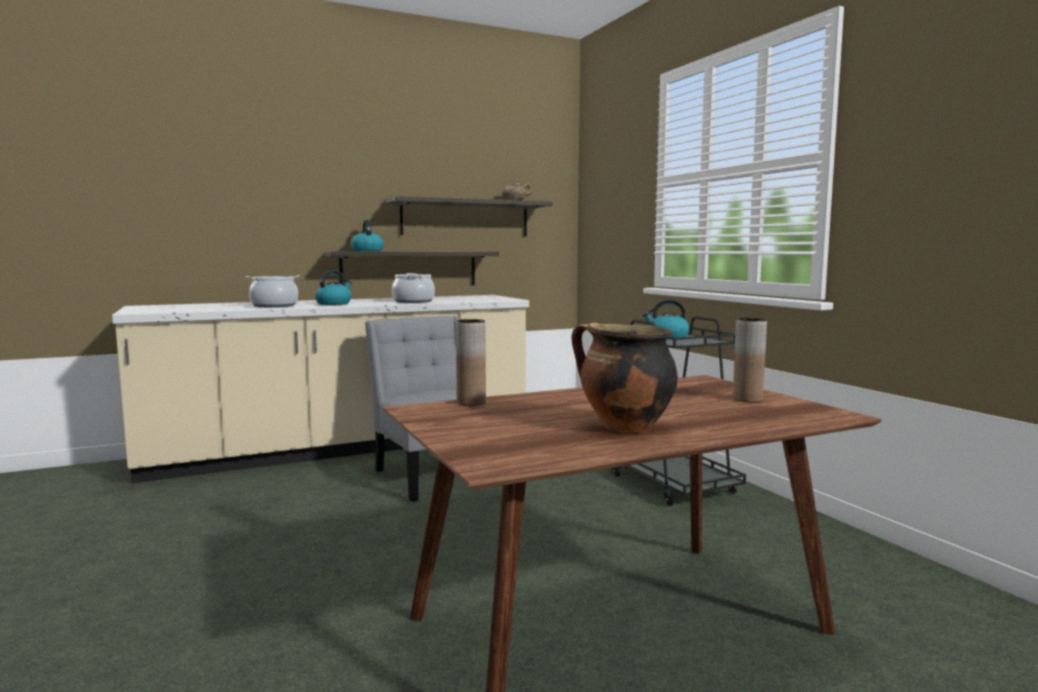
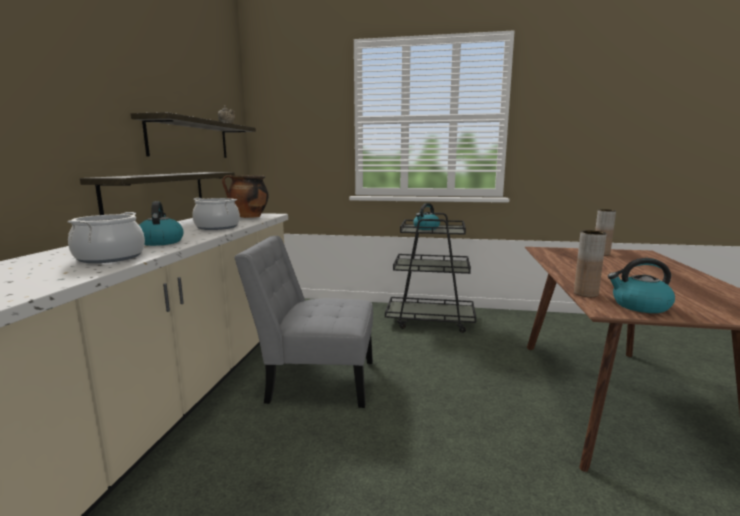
camera: 55 degrees left, 5 degrees up
kettle [351,220,384,251] -> kettle moved to [608,258,675,313]
cooking pot [571,323,678,432] -> cooking pot moved to [222,175,269,218]

